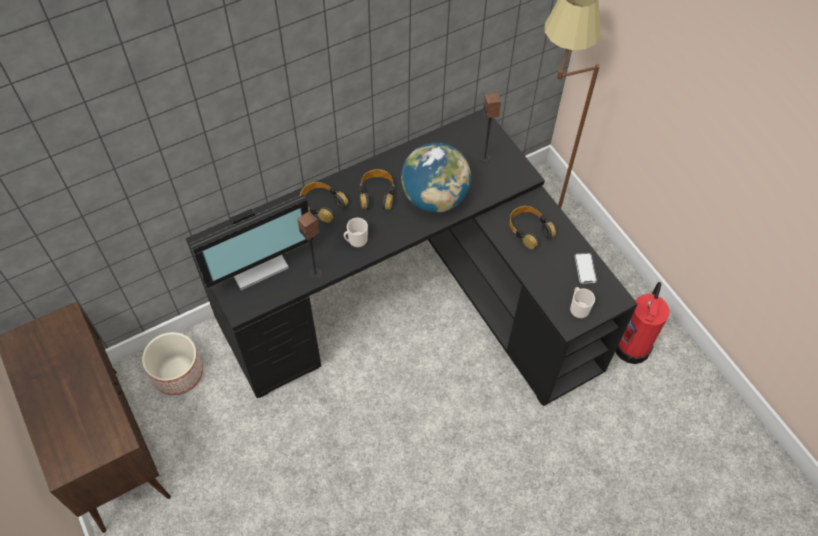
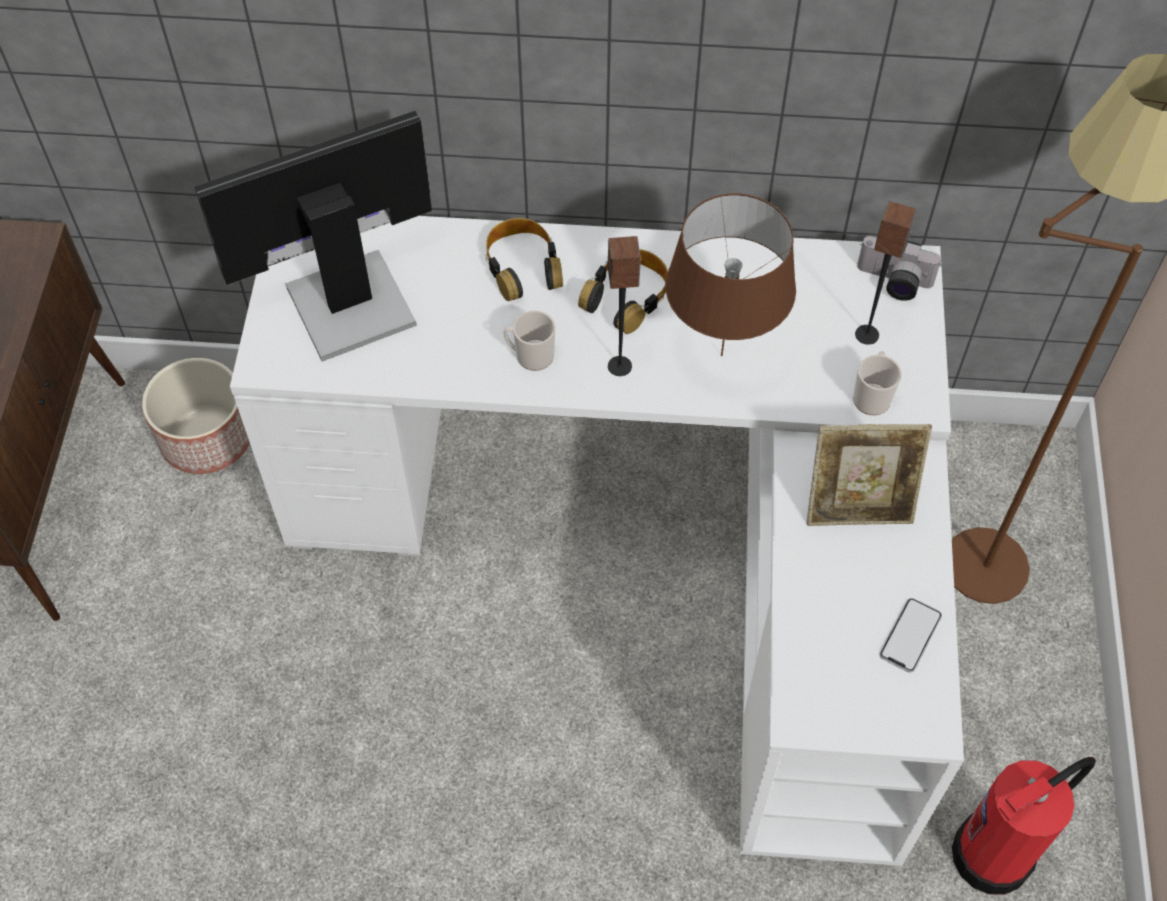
camera: 35 degrees right, 0 degrees up
black desk [186,109,638,406] -> white desk [230,216,964,866]
monitor [190,194,313,291] -> monitor turned 150 degrees clockwise [194,111,432,361]
speaker [297,211,322,279] -> speaker moved to [608,236,641,376]
globe [401,142,471,213] -> brown table lamp [665,193,796,356]
headphones [509,206,556,250] -> picture frame [807,424,932,526]
mug [570,287,595,318] -> mug moved to [853,351,901,415]
none -> camera [857,236,941,301]

